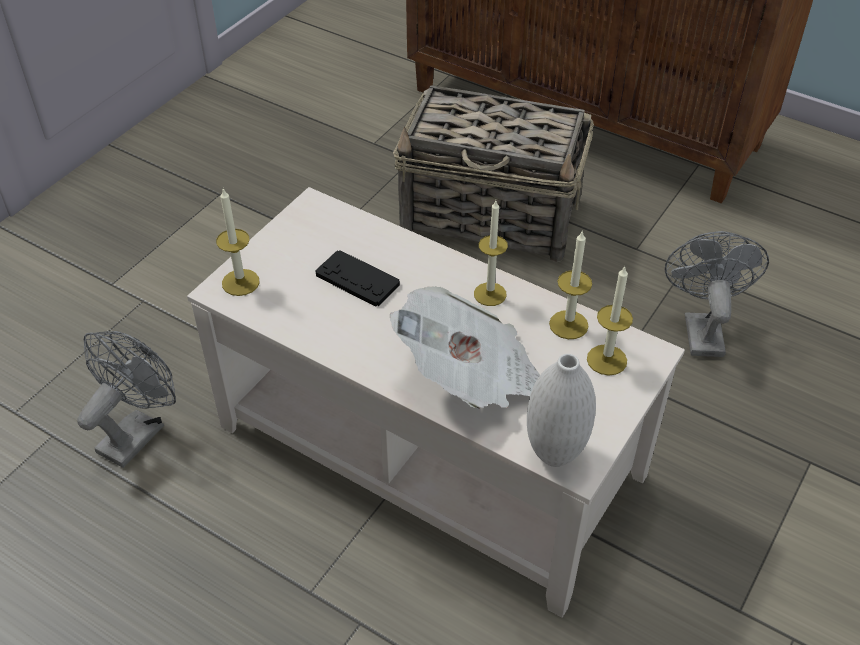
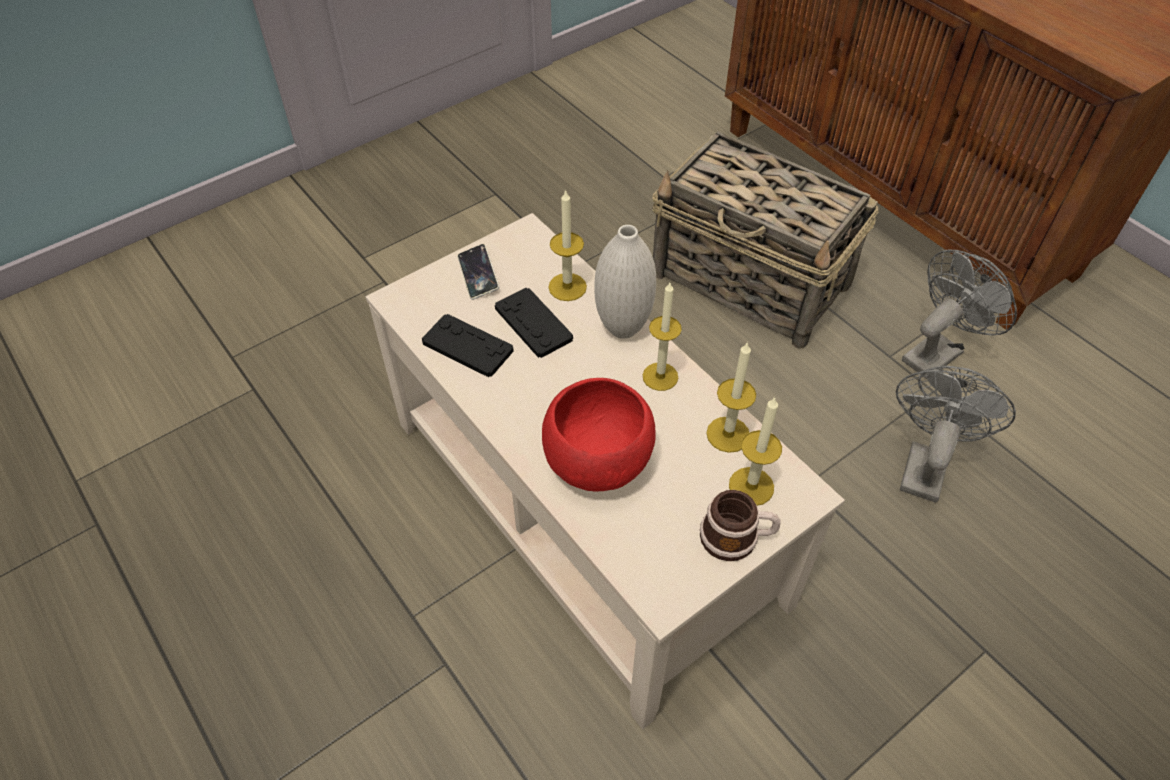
camera: 20 degrees right, 5 degrees up
grey fan [77,331,176,468] -> grey fan moved to [902,250,1017,380]
candle [216,189,260,296] -> candle moved to [548,189,587,301]
newspaper [390,286,540,409] -> red bowl [542,378,656,491]
white vase [527,354,596,467] -> white vase moved to [594,225,656,339]
none -> black game controller [422,314,514,377]
none -> phone [457,244,499,300]
none -> mug [700,490,781,561]

